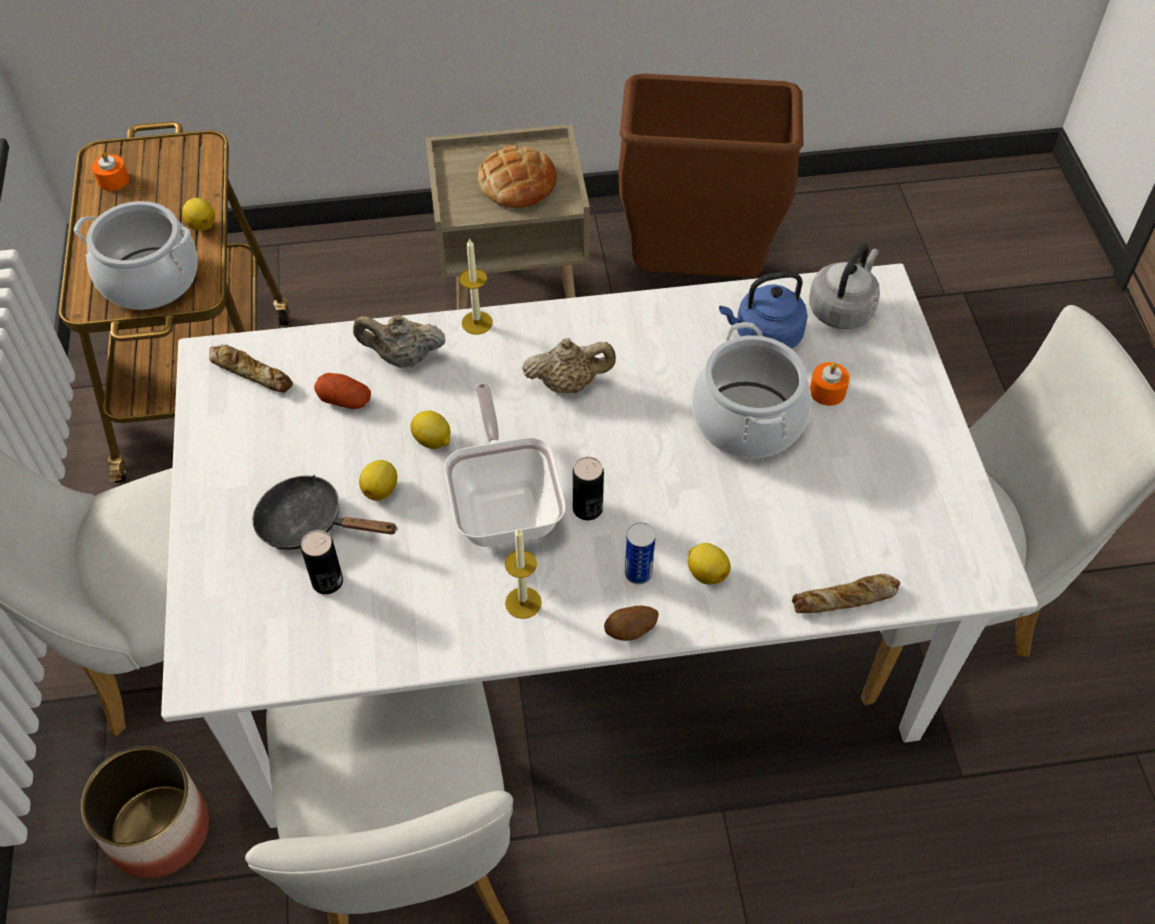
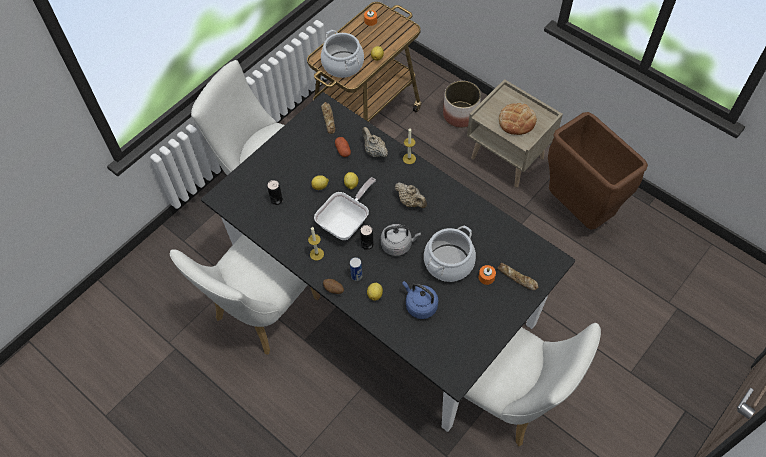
camera: 50 degrees right, 5 degrees up
planter [81,746,209,879] -> planter moved to [443,81,481,128]
white dining table [161,263,1038,828] -> black dining table [201,92,575,432]
black frying pan [253,475,398,550] -> none
blue kettle [719,271,808,349] -> blue kettle moved to [402,281,438,319]
bread [792,574,900,614] -> bread moved to [498,263,538,290]
grey kettle [809,244,880,329] -> grey kettle moved to [381,224,421,256]

